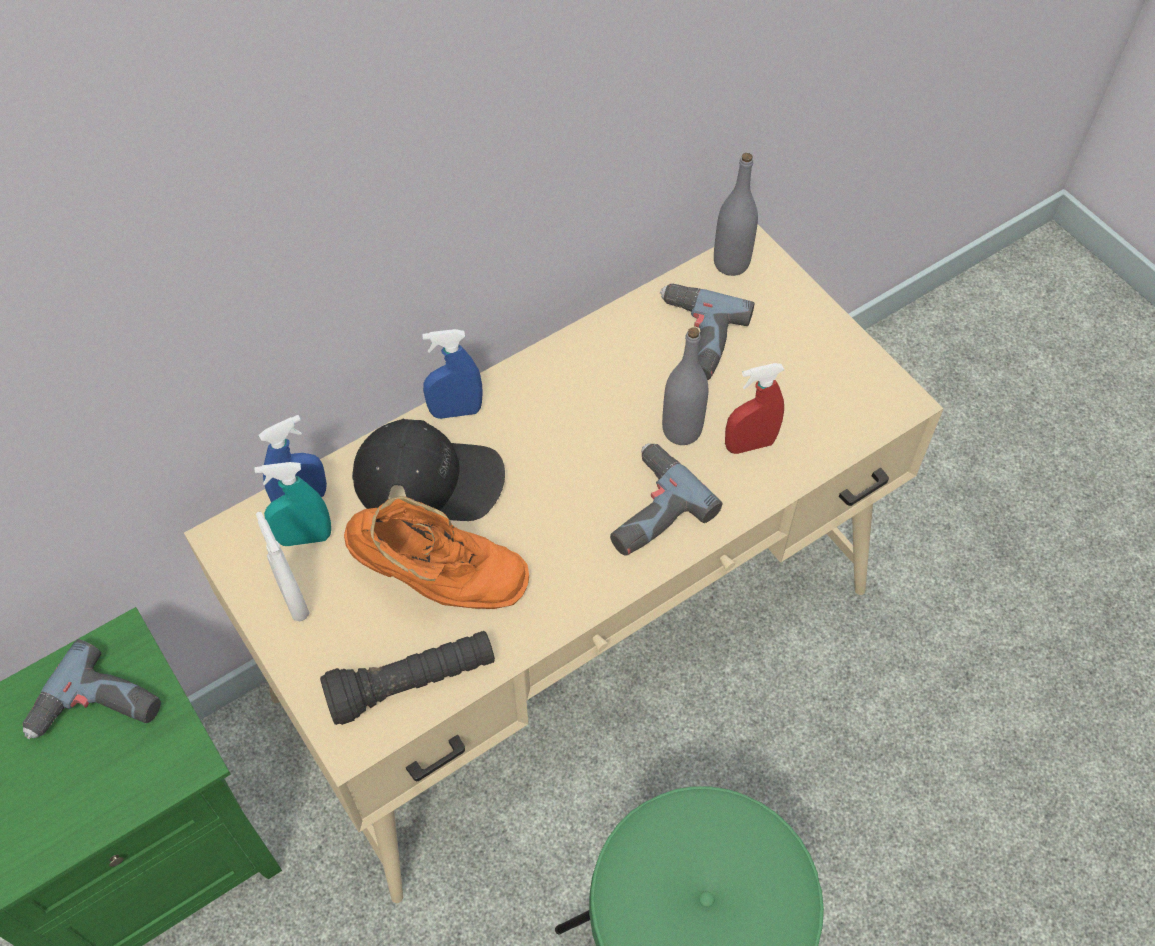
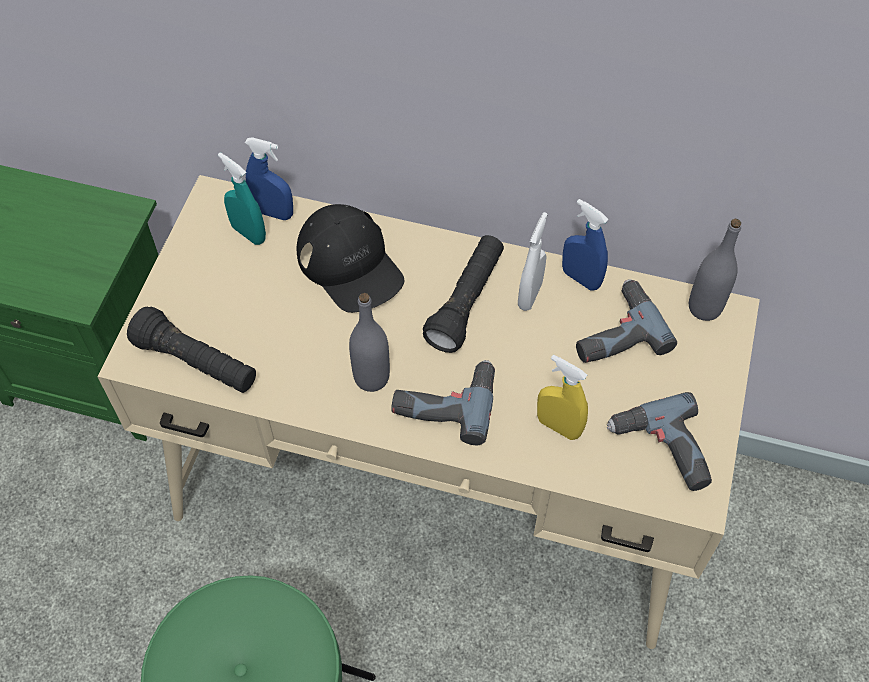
camera: 50 degrees right, 0 degrees up
power drill [23,639,161,739] -> power drill moved to [607,392,712,491]
white spray bottle [256,512,310,621] -> white spray bottle moved to [518,212,548,311]
orange boot [344,496,529,609] -> none
blue spray bottle [422,329,482,419] -> blue spray bottle moved to [562,199,609,291]
grey bottle [662,327,708,445] -> grey bottle moved to [349,293,390,392]
red spray bottle [725,363,784,454] -> yellow spray bottle [537,355,588,440]
none -> black flashlight [423,235,504,353]

